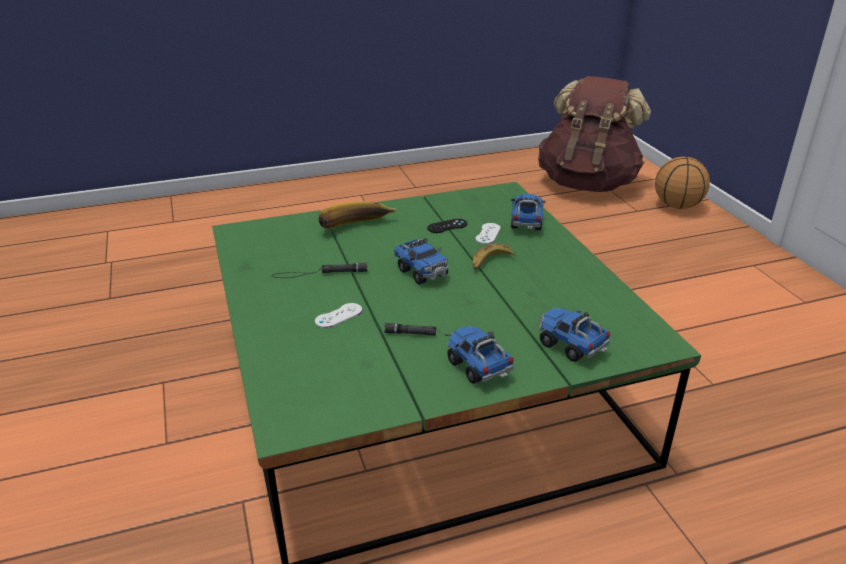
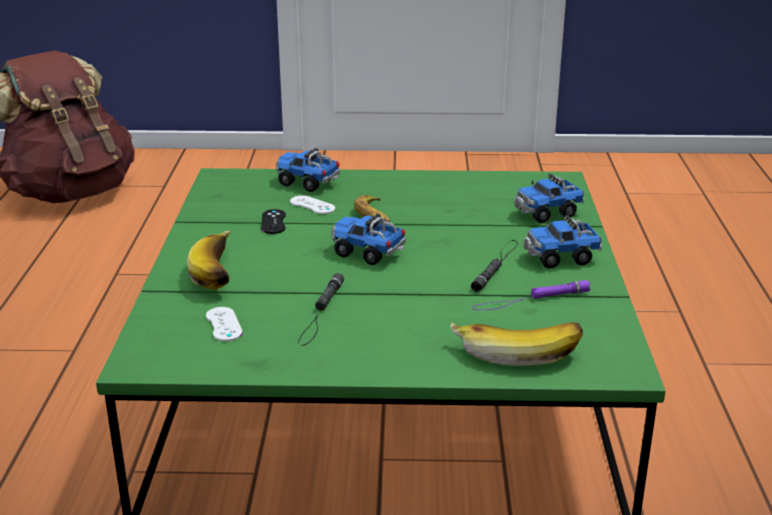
camera: 70 degrees left, 5 degrees down
white game controller [315,303,362,328] -> white game controller moved to [206,307,243,341]
toy truck [394,238,449,285] -> toy truck turned 135 degrees counterclockwise [331,213,406,265]
basketball [655,157,710,209] -> none
none -> banana [450,322,583,366]
none -> purple flashlight [472,280,590,310]

